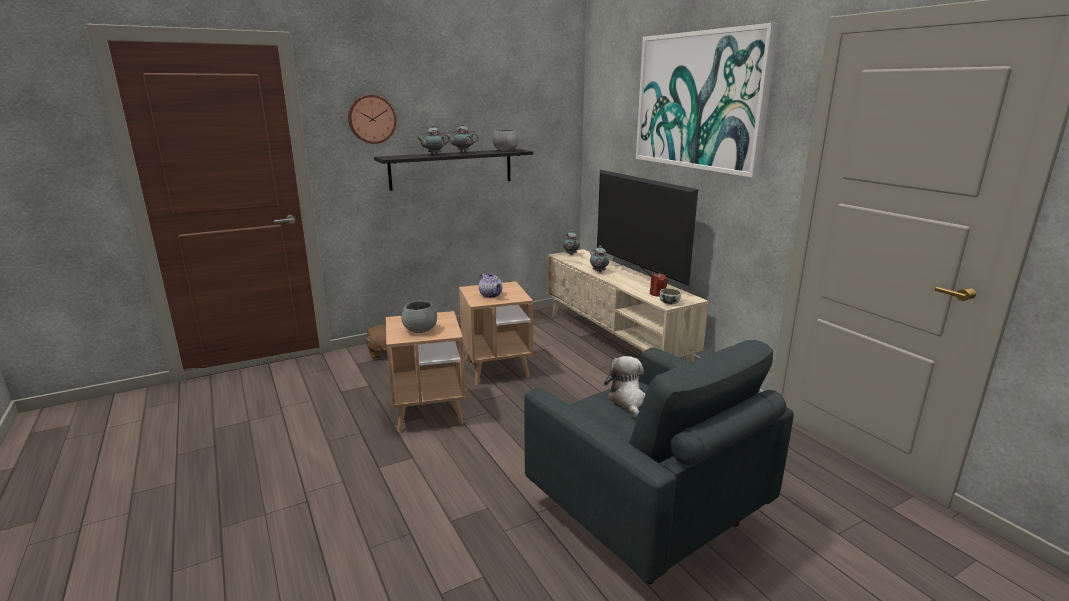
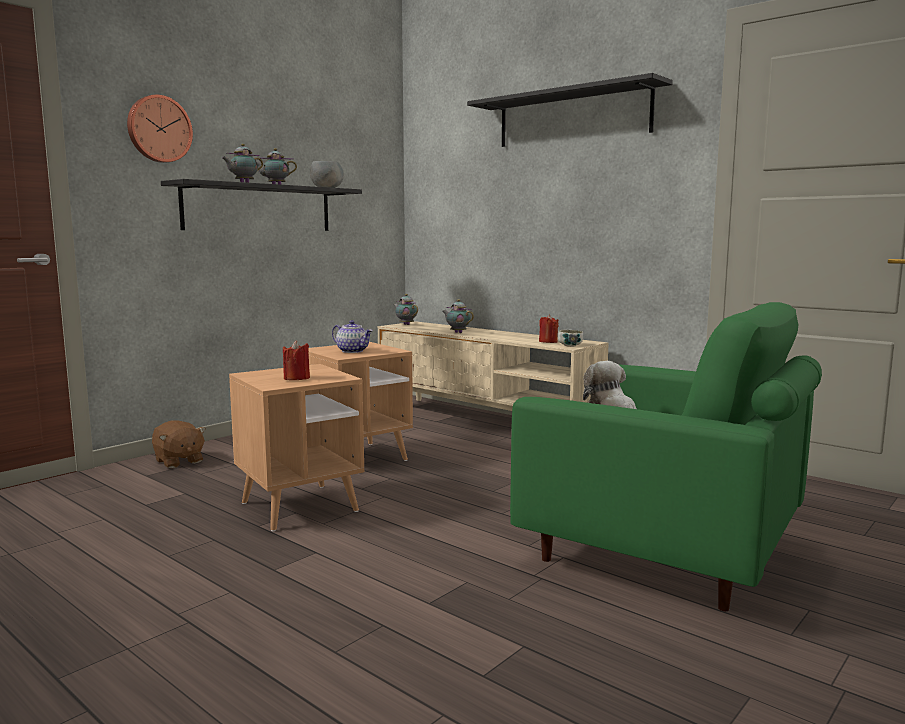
camera: 20 degrees left, 10 degrees down
grey bowl [401,301,437,333] -> red candle [283,340,310,380]
grey armchair [524,340,794,584] -> green armchair [510,302,822,611]
television [597,170,698,286] -> none
picture [636,23,779,177] -> black shelf [467,73,673,147]

